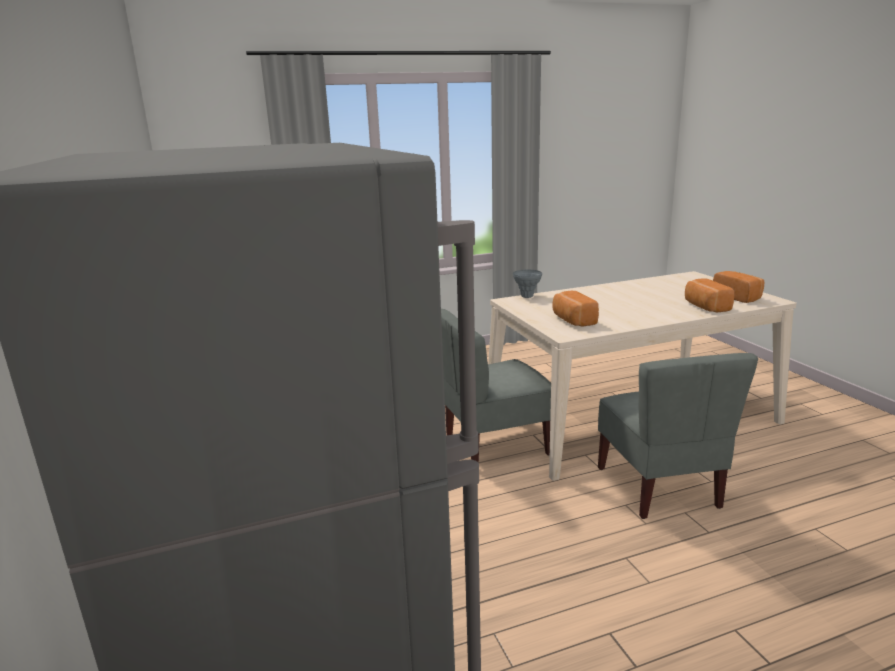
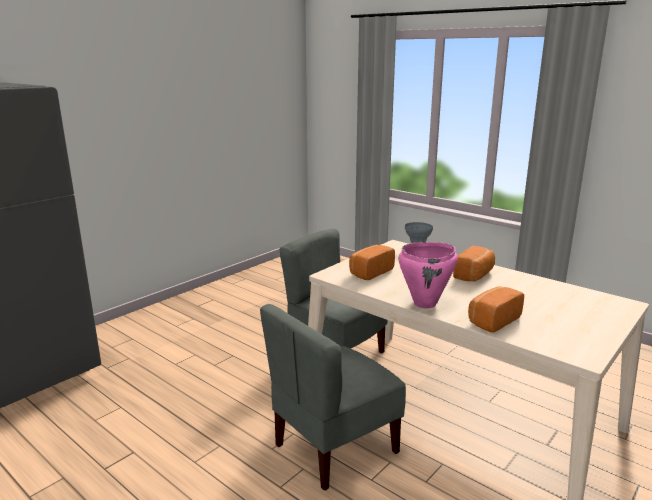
camera: 60 degrees right, 0 degrees up
bread [713,271,764,303] -> bread moved to [453,246,495,282]
none -> pink cooking pot [398,242,458,309]

